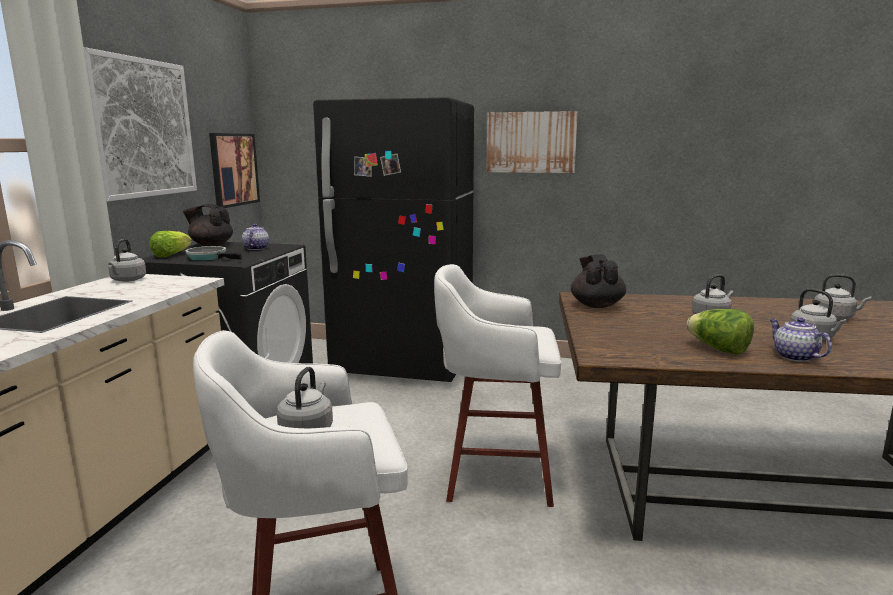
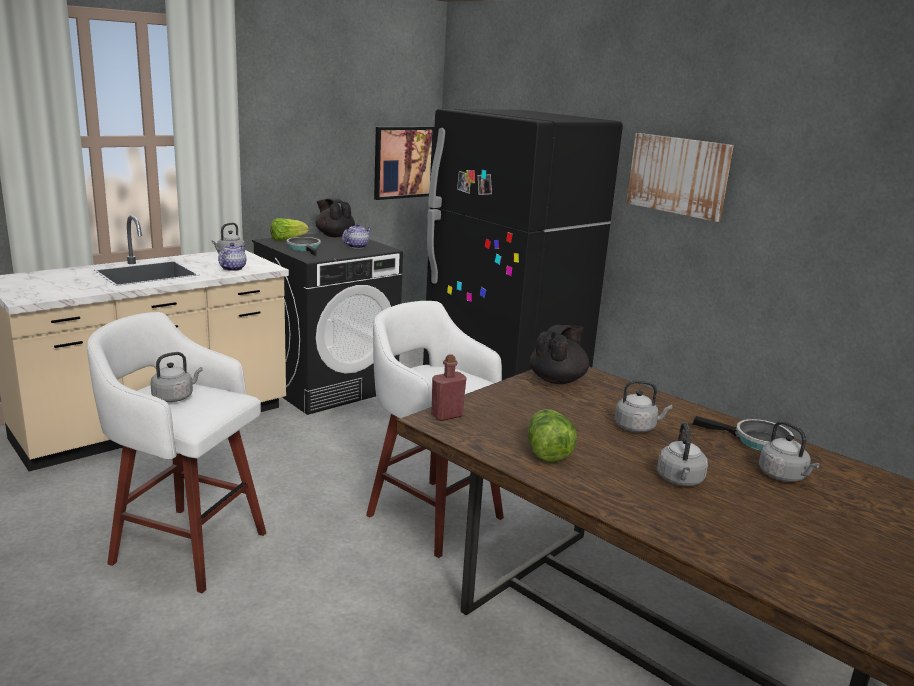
camera: 35 degrees right, 5 degrees up
picture [84,47,197,202] -> none
teapot [769,318,832,362] -> teapot moved to [218,243,246,271]
none -> red bottle [431,354,466,421]
none -> frying pan [692,416,794,451]

